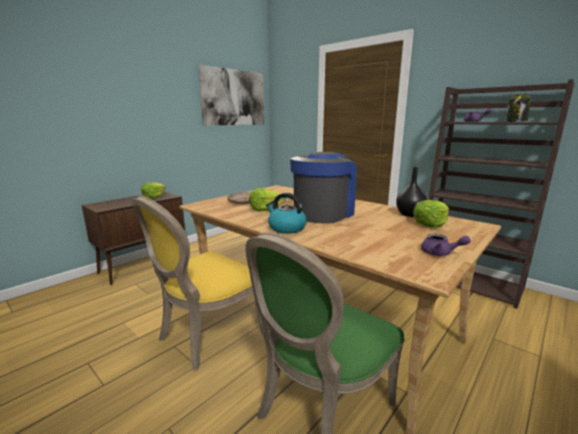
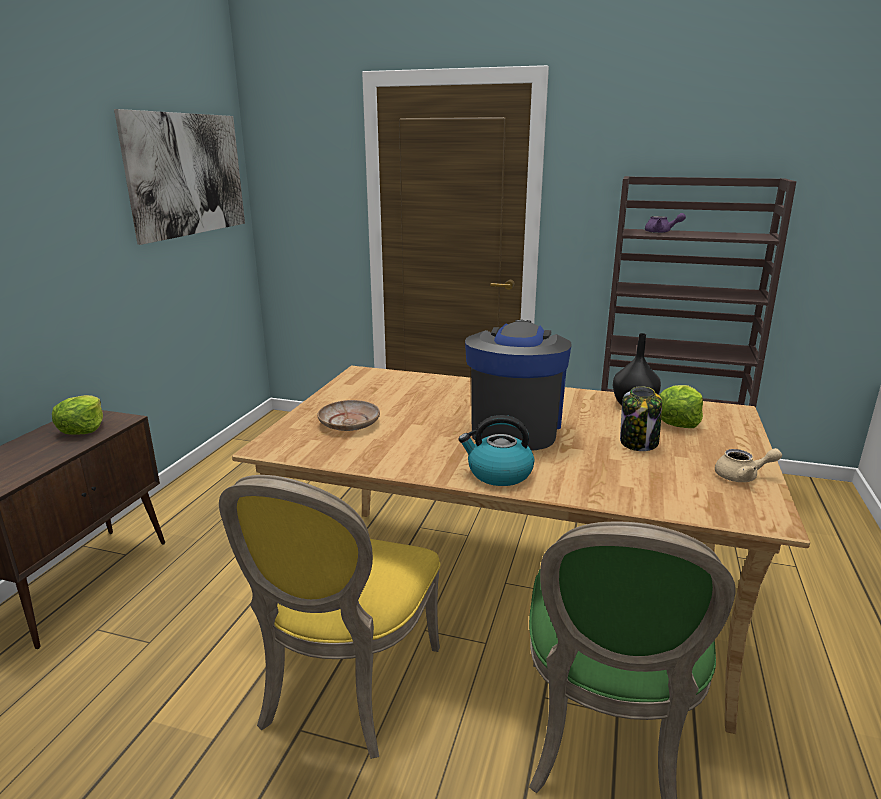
camera: 25 degrees left, 5 degrees up
lettuce [249,188,286,212] -> none
purple teapot [421,234,471,256] -> beige teapot [715,448,782,482]
jar [506,93,531,122] -> jar moved to [620,386,662,451]

